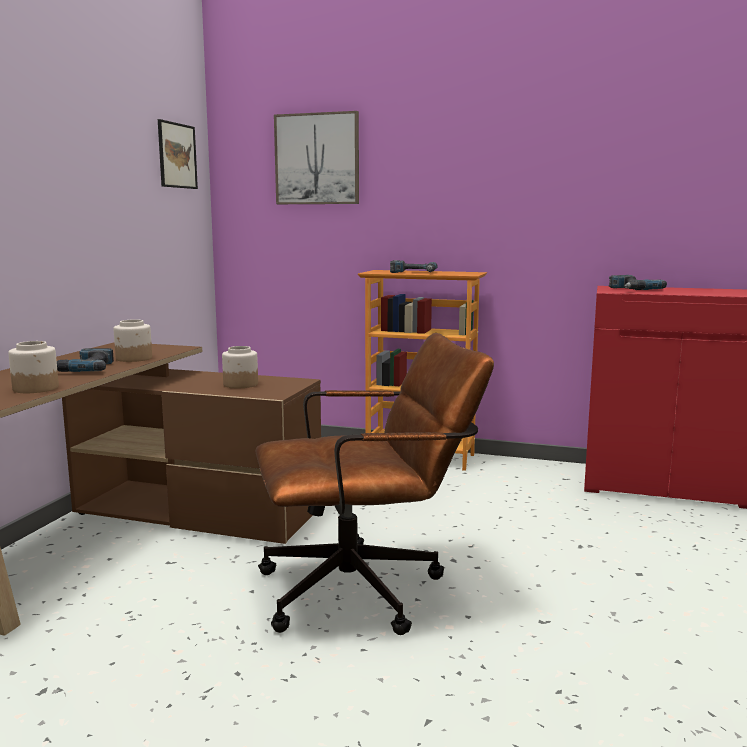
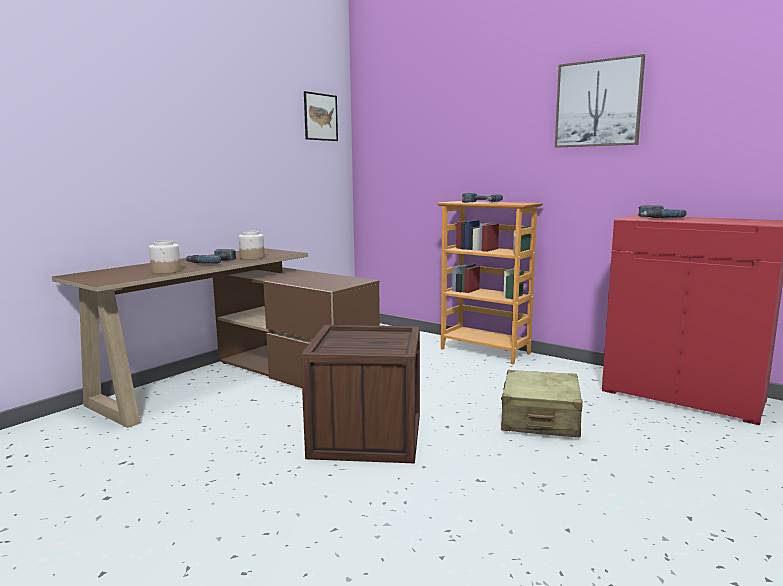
camera: 20 degrees right, 0 degrees up
jar [222,346,258,388] -> none
brown office chair [256,333,494,635] -> crate [301,325,420,463]
picture [274,111,359,204] -> picture moved to [555,54,645,147]
none -> beige suitcase [501,370,583,438]

